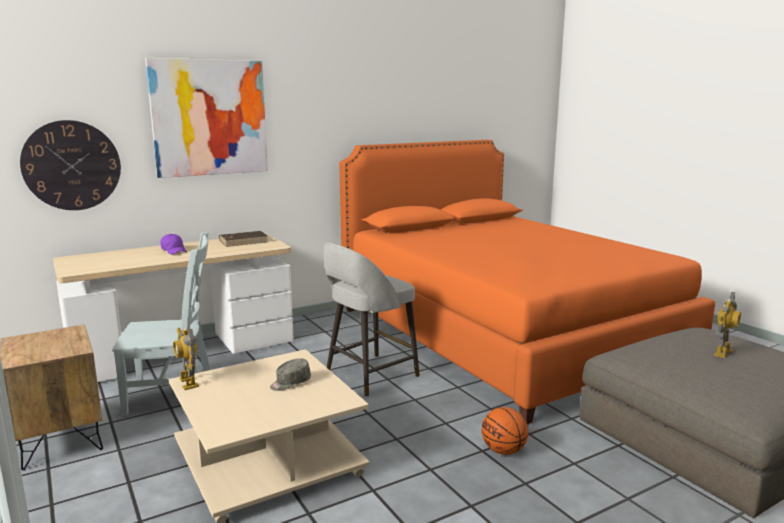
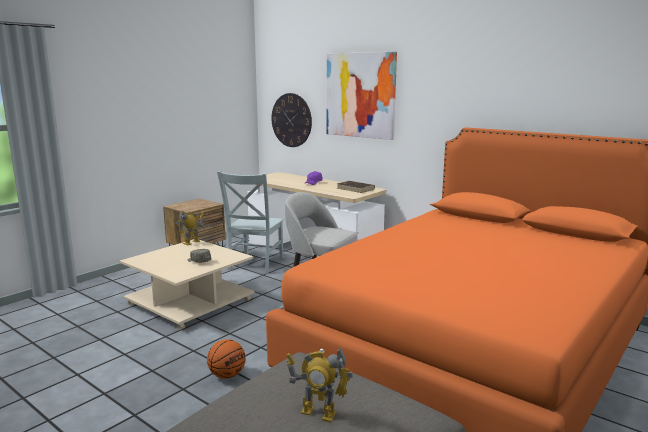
camera: 70 degrees right, 0 degrees up
grey chair [112,232,211,416] -> grey chair turned 45 degrees clockwise [217,171,284,274]

